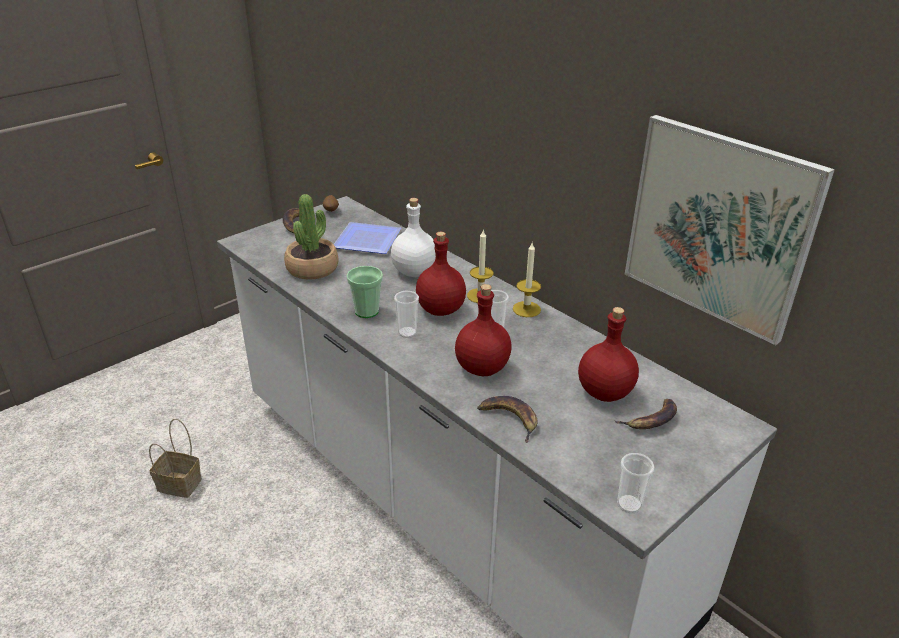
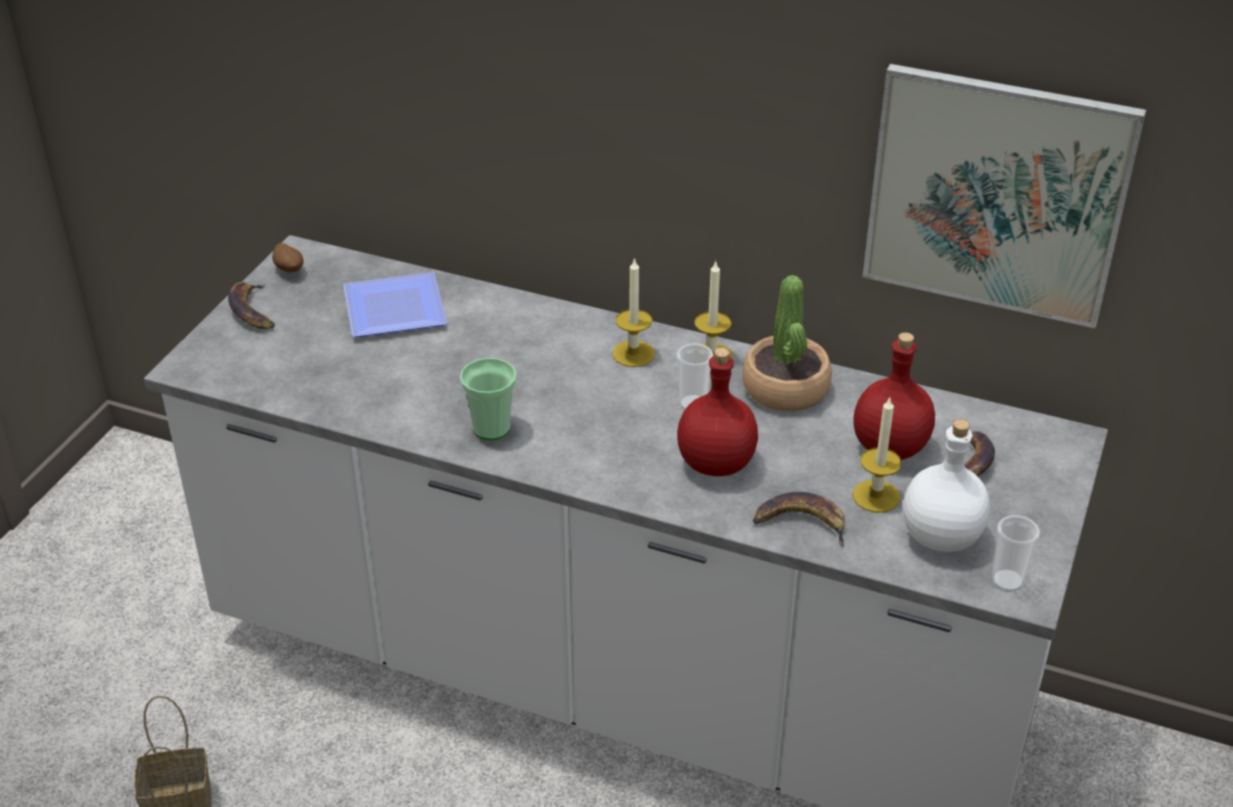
camera: 25 degrees left, 5 degrees up
potted plant [284,194,339,280] -> potted plant moved to [742,275,832,411]
white bottle [391,198,436,277] -> white bottle moved to [903,419,990,552]
cup [394,291,419,338] -> none
red bottle [416,232,466,316] -> none
none -> candle [852,397,902,513]

